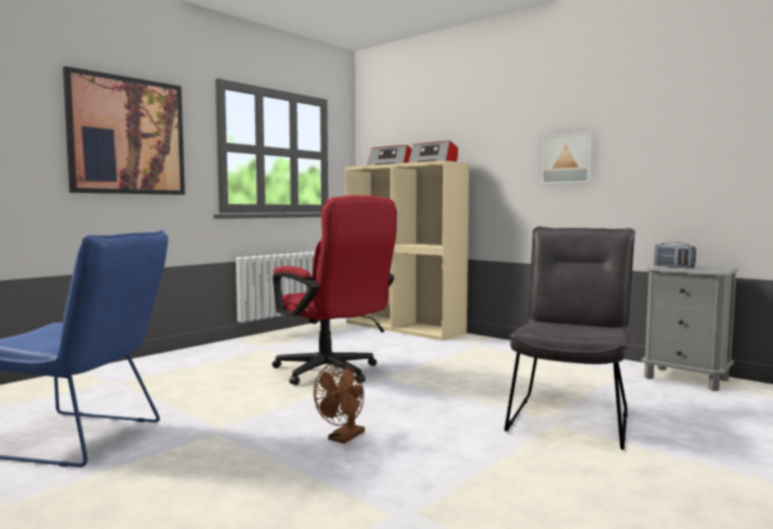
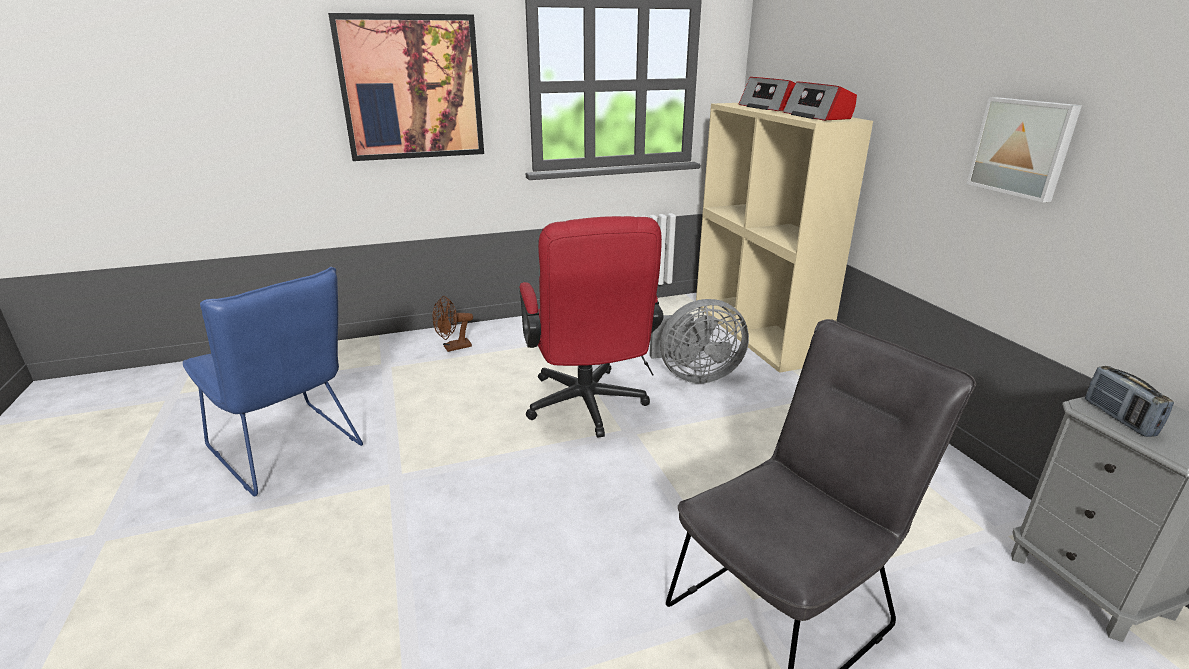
camera: 30 degrees right, 20 degrees up
brown fan [314,363,365,444] -> brown fan moved to [433,296,473,352]
none -> grey fan [650,299,749,384]

